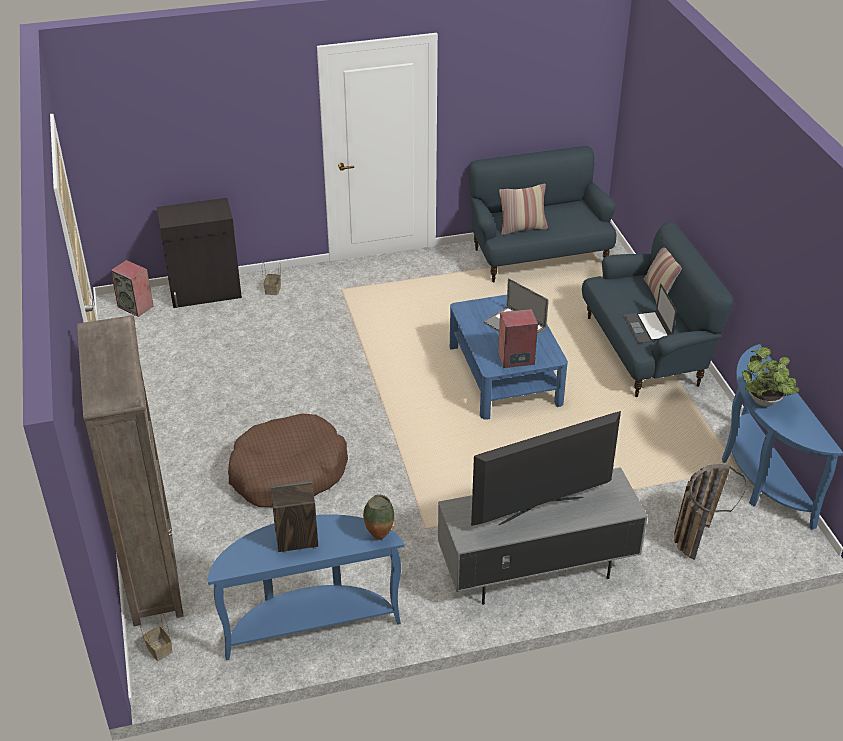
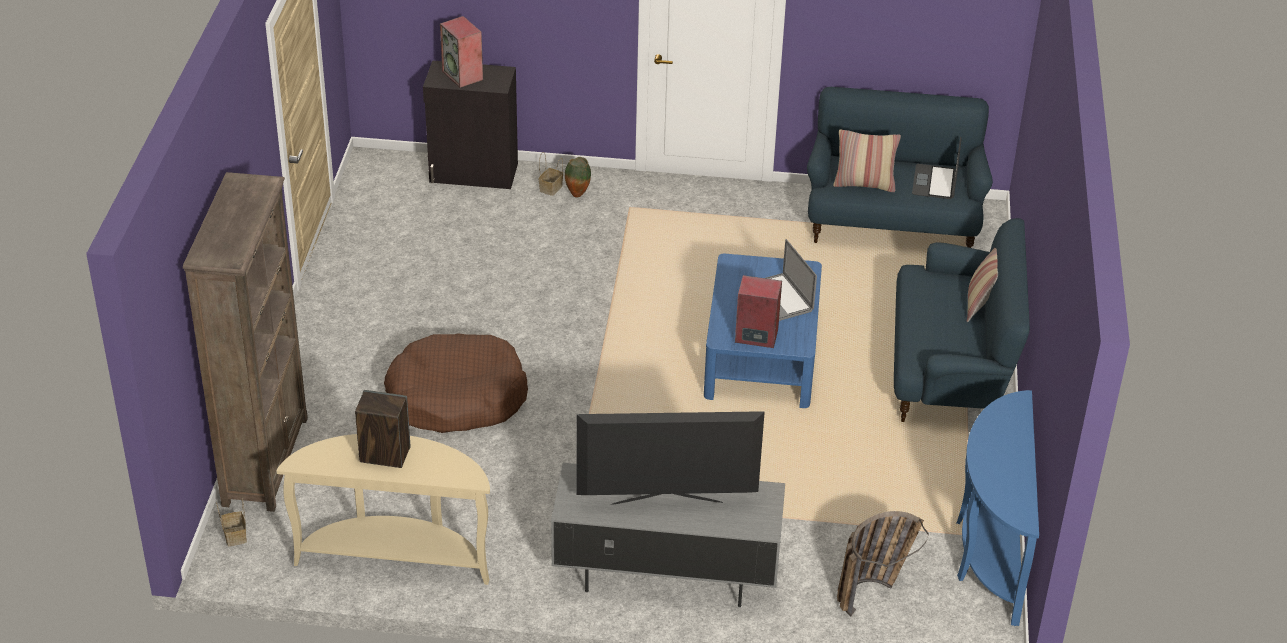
camera: 20 degrees right, 0 degrees up
speaker [110,260,153,317] -> speaker moved to [440,16,483,88]
blue console table [208,515,404,660] -> beige console table [277,434,490,585]
vase [363,494,394,540] -> vase moved to [565,157,591,198]
laptop [624,284,677,343] -> laptop moved to [912,137,961,199]
potted plant [742,347,800,407] -> none

